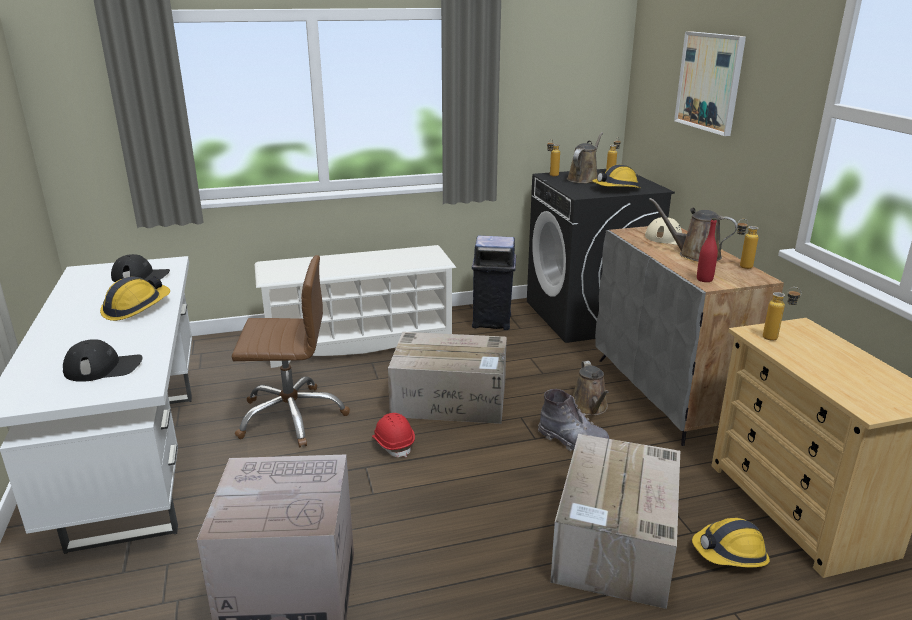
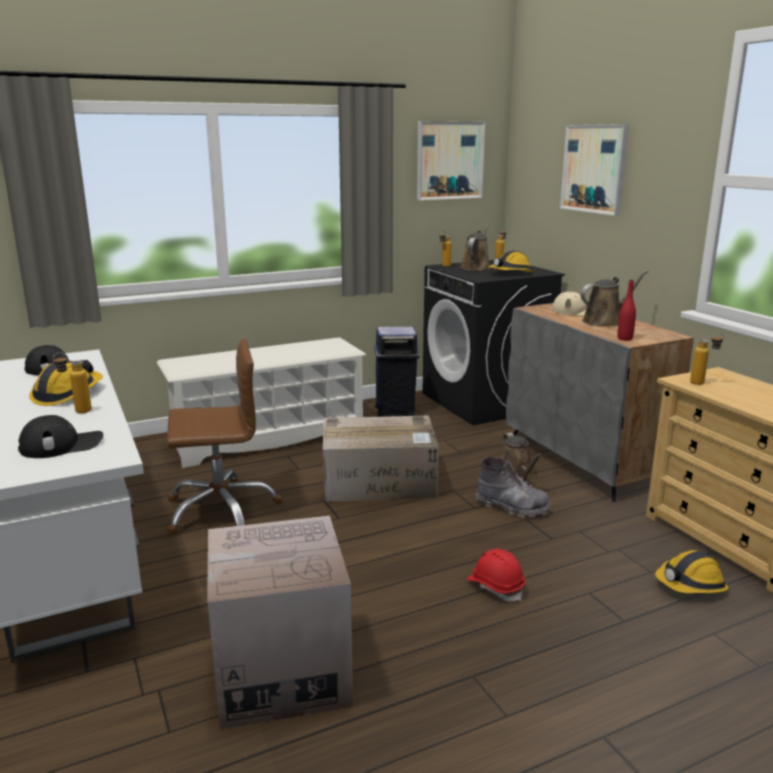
camera: 10 degrees left, 5 degrees down
red hard hat [372,413,415,457] -> red hard hat moved to [467,549,526,602]
cardboard box [550,434,680,609] -> none
brown watering can [649,198,738,262] -> brown watering can turned 135 degrees clockwise [580,270,649,327]
bottle [737,219,758,269] -> bottle moved to [53,352,92,413]
none -> picture [417,121,485,200]

